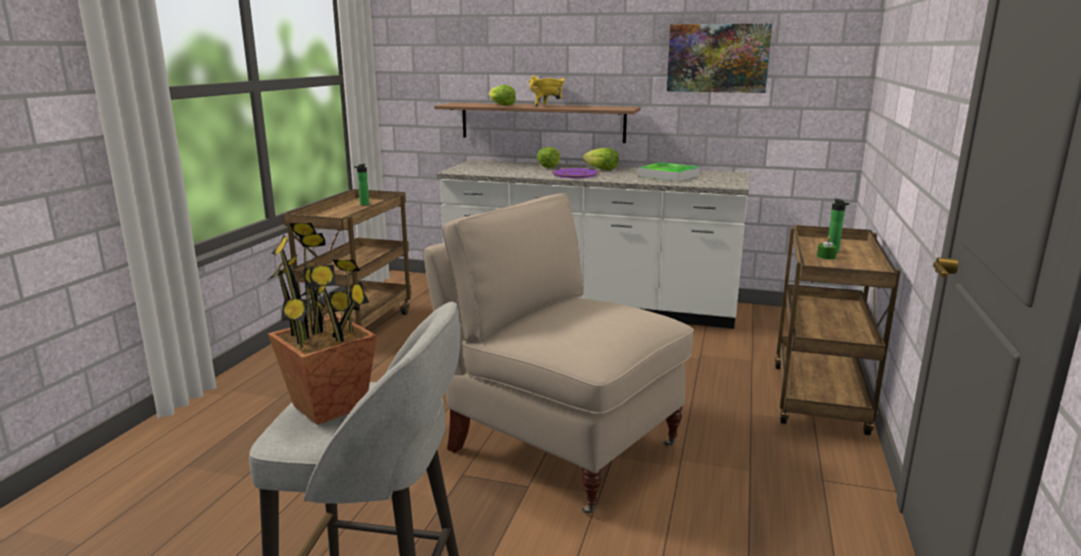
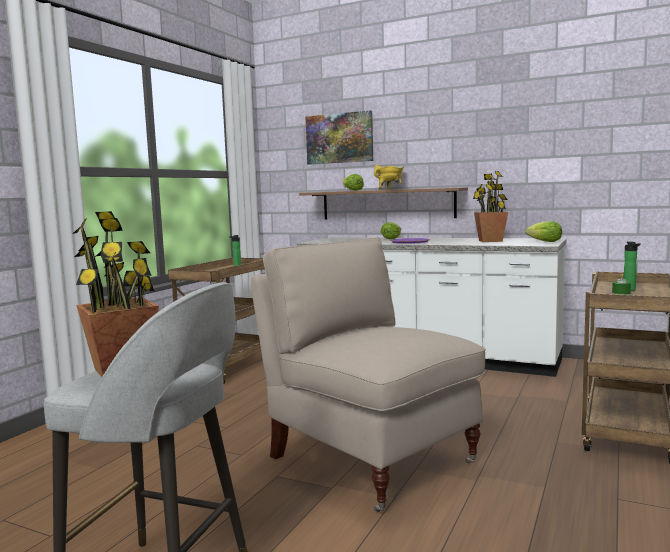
camera: 10 degrees right, 10 degrees down
lettuce [583,148,619,170] -> lettuce moved to [525,221,562,242]
tray [638,162,700,182] -> potted plant [473,171,508,242]
picture [667,23,772,93] -> picture moved to [306,110,373,164]

